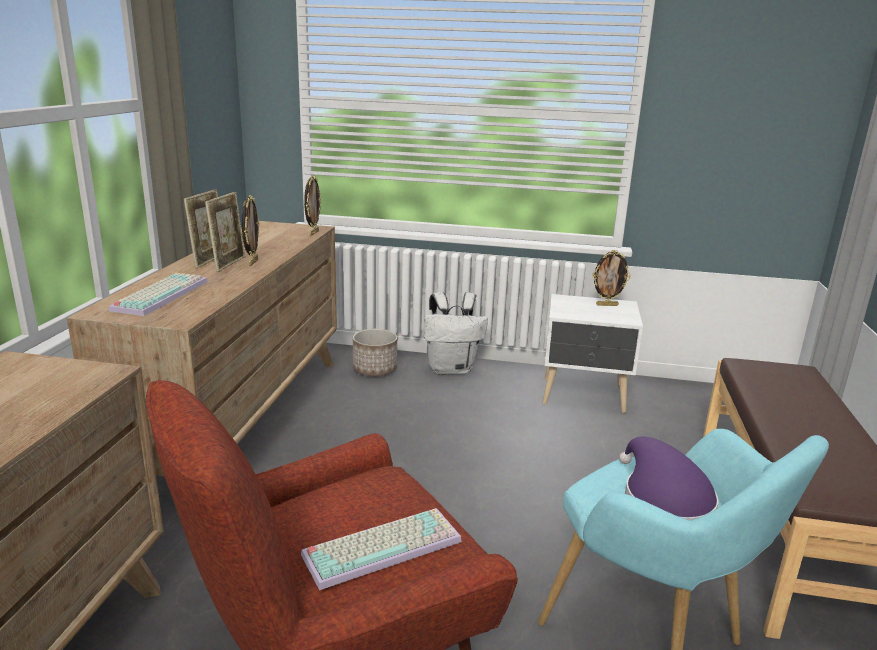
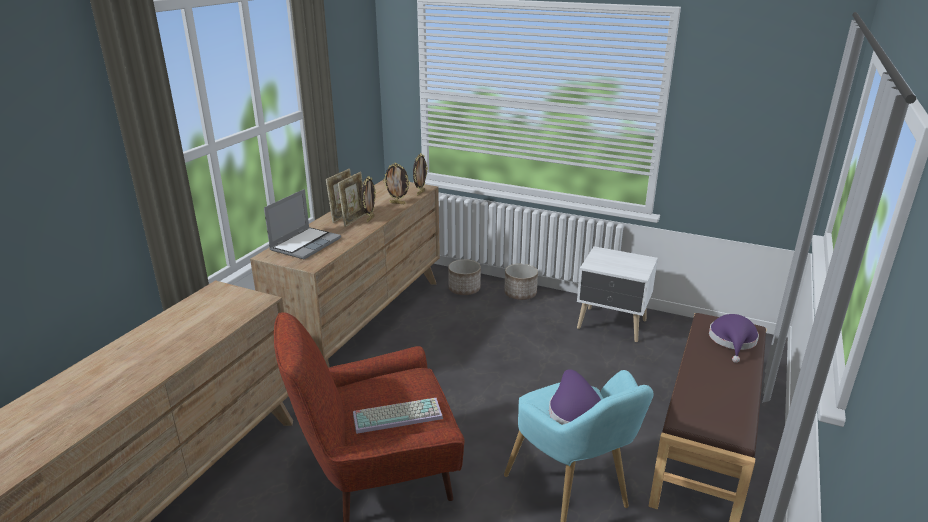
camera: 15 degrees right, 5 degrees up
keyboard [109,273,208,316] -> laptop [264,189,341,259]
white backpack [424,292,488,375] -> planter [504,263,538,300]
picture frame [592,250,631,306] -> picture frame moved to [383,163,410,204]
none -> purple hat [709,314,759,363]

